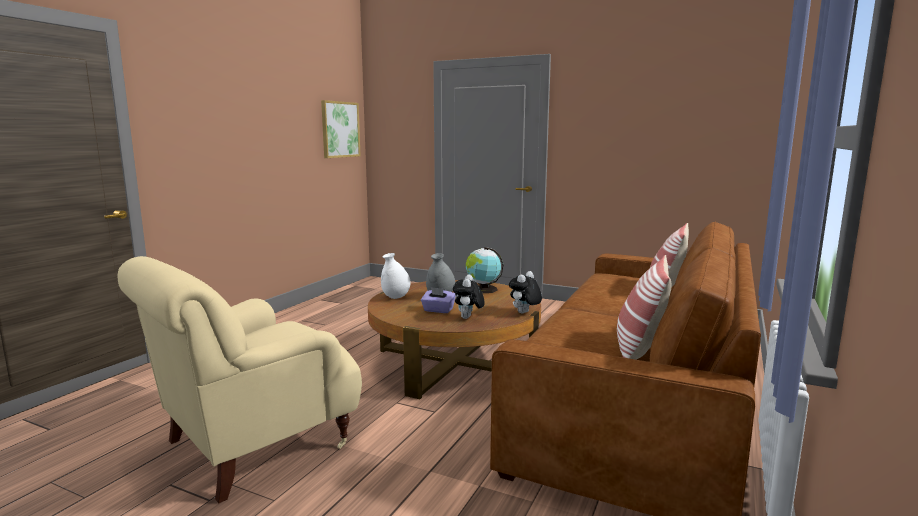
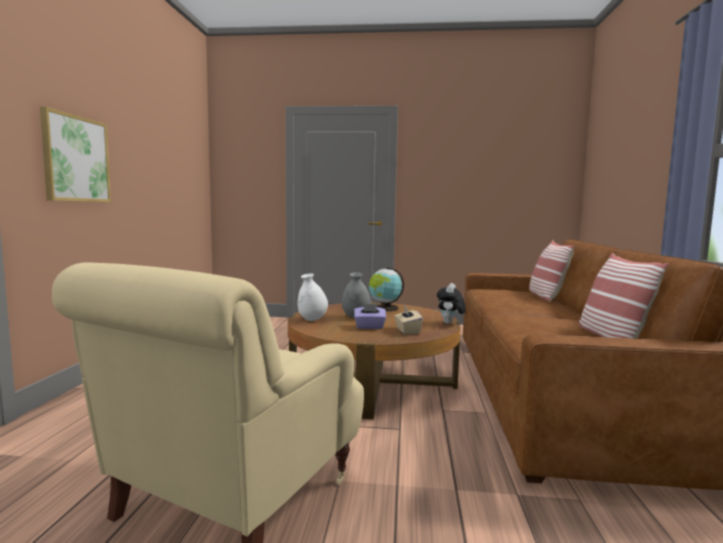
camera: 20 degrees left, 5 degrees down
picture [321,100,361,158] -> picture moved to [40,107,111,202]
plush toy [453,274,485,319] -> beige tissue box [394,306,423,334]

